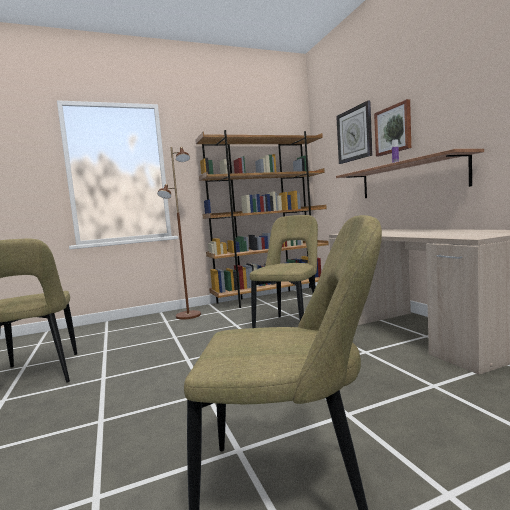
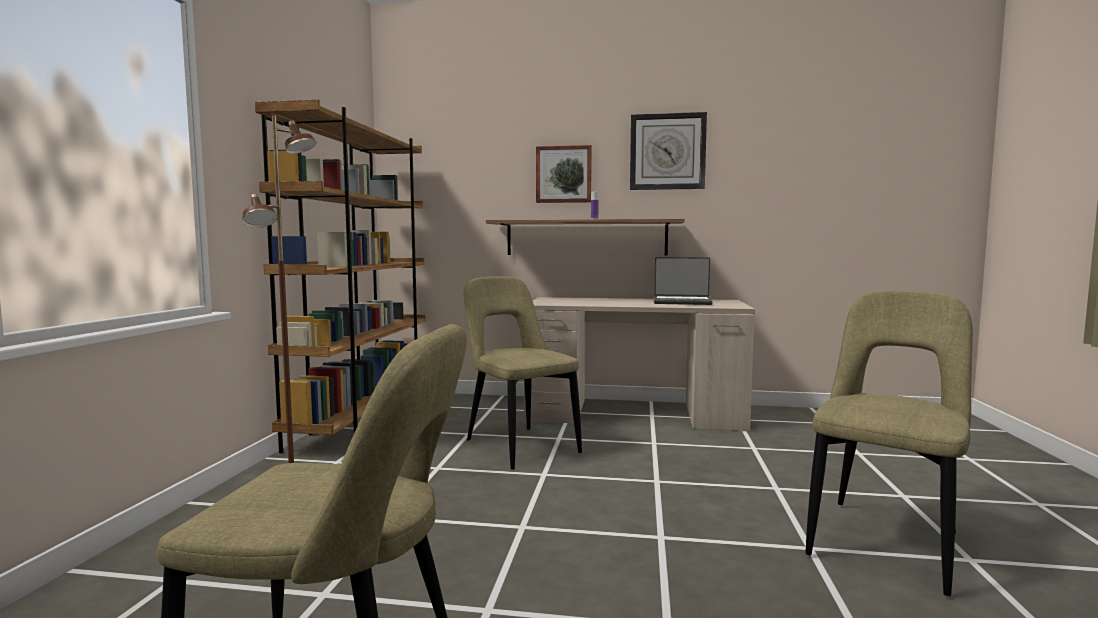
camera: 60 degrees left, 0 degrees up
wall clock [336,101,373,164] -> wall clock moved to [630,112,707,190]
none -> laptop [654,257,712,305]

